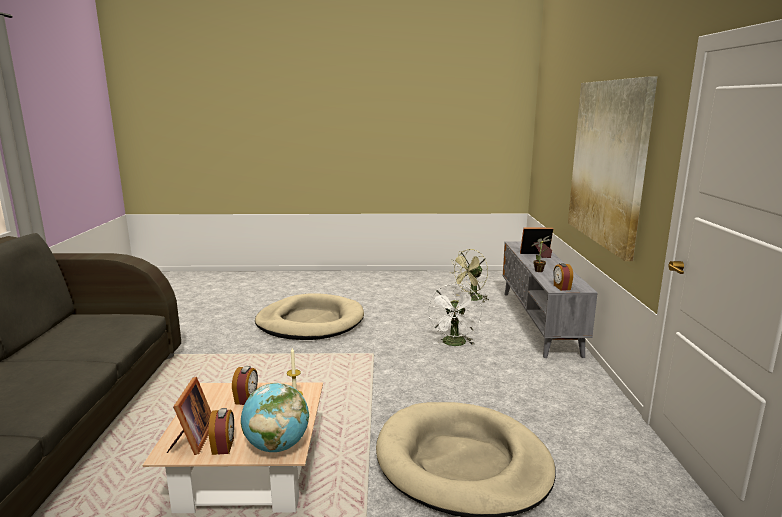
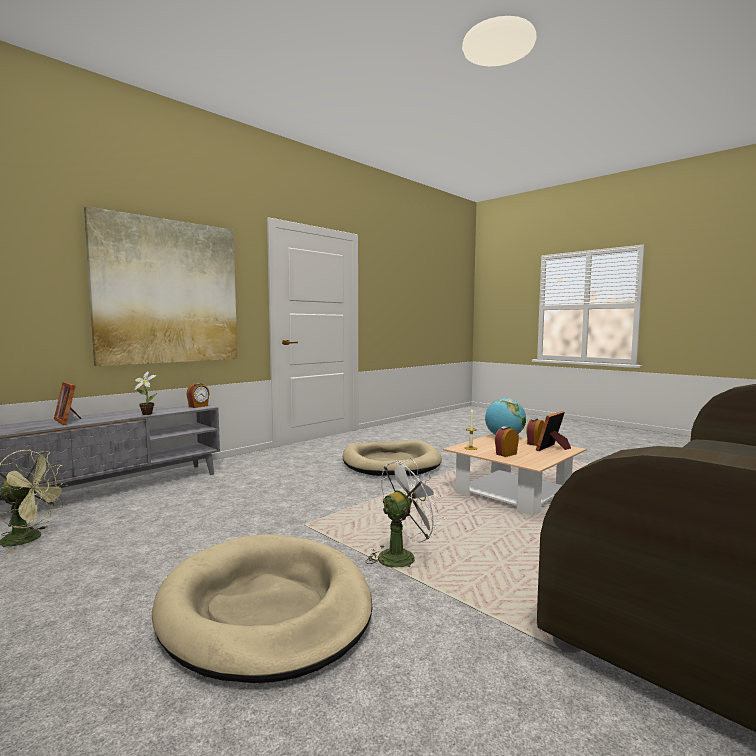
camera: 135 degrees left, 10 degrees down
white fan [428,284,482,346] -> white fan moved to [366,459,445,568]

